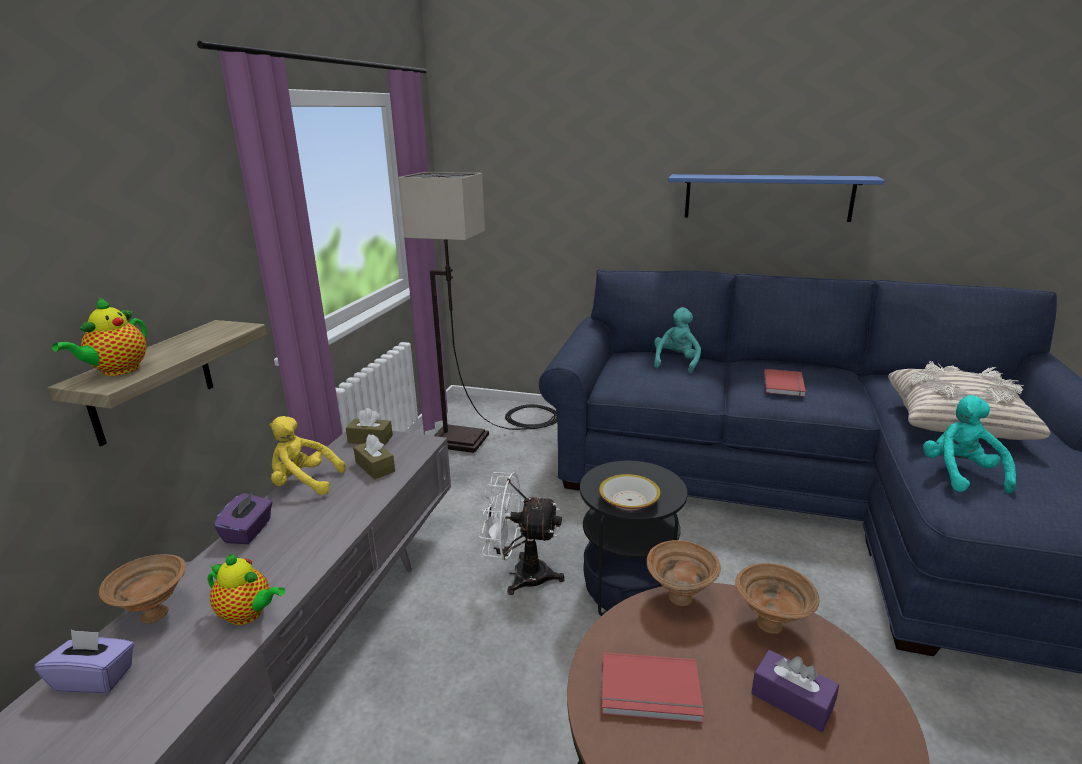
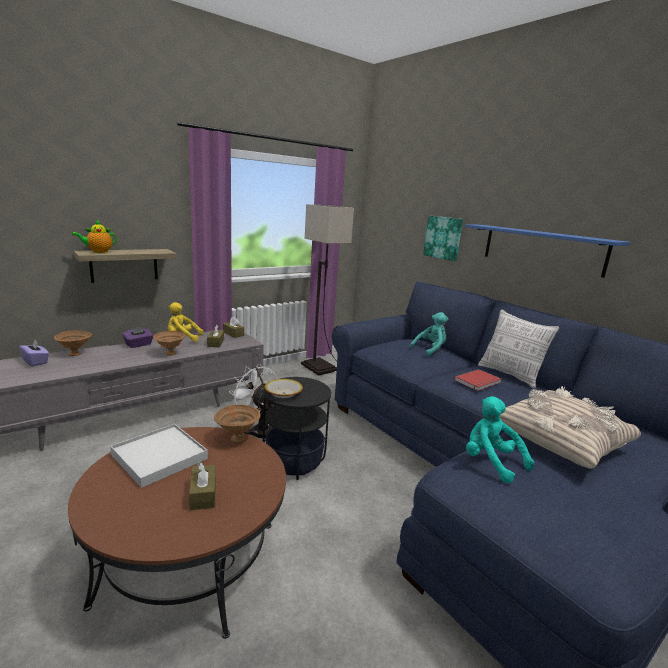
camera: 35 degrees right, 5 degrees down
teapot [208,554,285,625] -> none
yellow plush toy [270,416,346,495] -> yellow plush toy turned 45 degrees counterclockwise [168,302,204,342]
red book [602,652,704,723] -> white tray [110,424,208,488]
brown bowl [735,563,820,634] -> brown bowl moved to [153,331,186,355]
purple tissue box [751,650,839,732] -> brown tissue box [189,462,216,510]
turquoise plush toy [923,395,1016,493] -> turquoise plush toy turned 75 degrees counterclockwise [466,396,534,484]
none -> picture [423,216,463,261]
none -> pillow [478,309,559,389]

